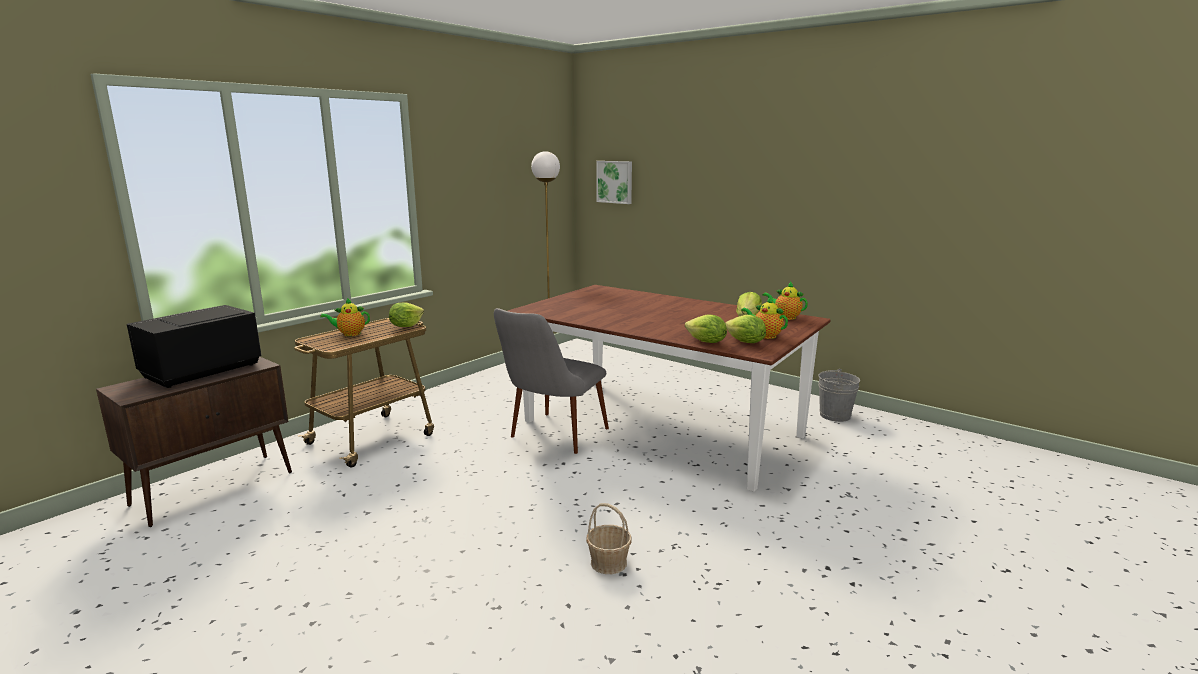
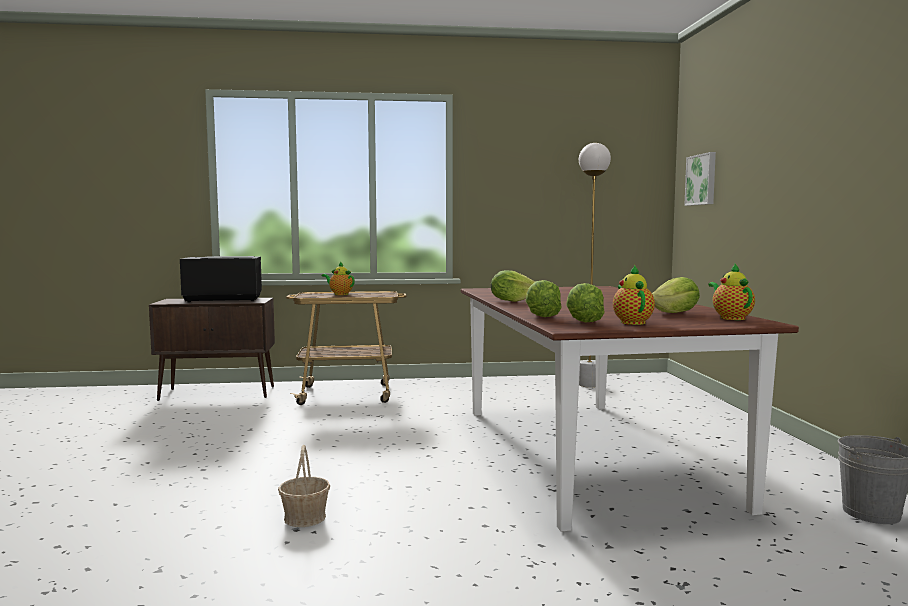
camera: 45 degrees right, 10 degrees down
lettuce [389,302,424,327] -> lettuce moved to [491,270,535,302]
grey chair [494,308,609,454] -> none

